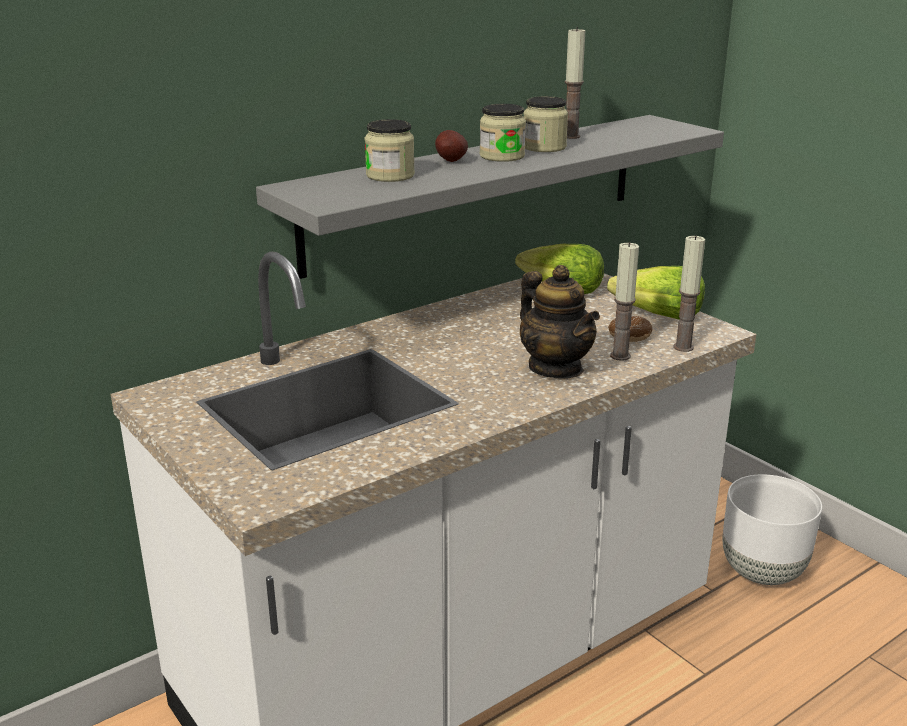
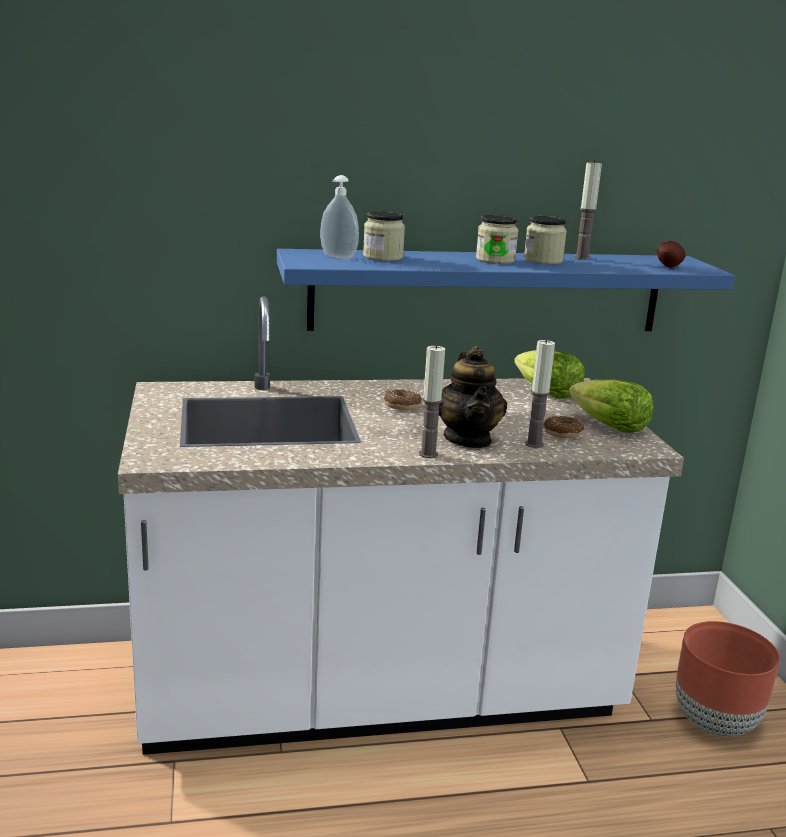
camera: 25 degrees right, 5 degrees down
grey shelf [256,115,724,279] -> blue shelf [277,249,735,331]
potato [435,130,468,162] -> potato moved to [657,241,686,268]
candle [673,235,705,352] -> candle moved to [419,345,445,458]
white planter [722,474,822,585] -> brown planter [676,621,780,737]
none -> soap dispenser [320,175,359,259]
none -> donut [384,389,422,410]

